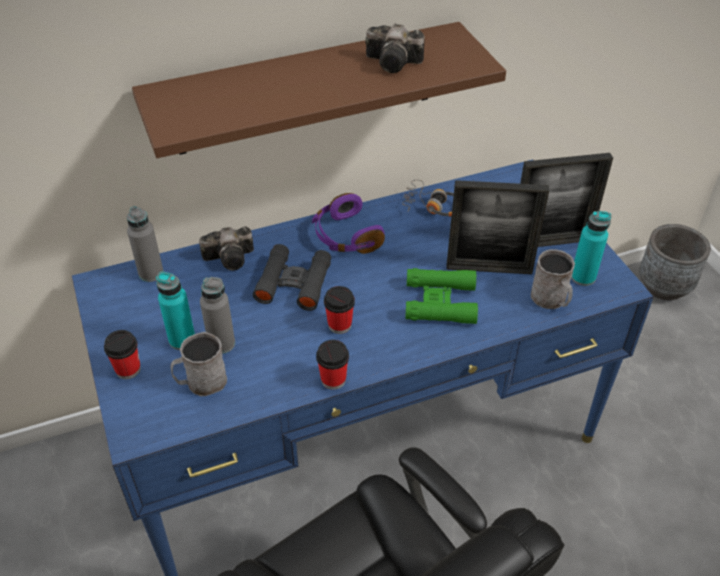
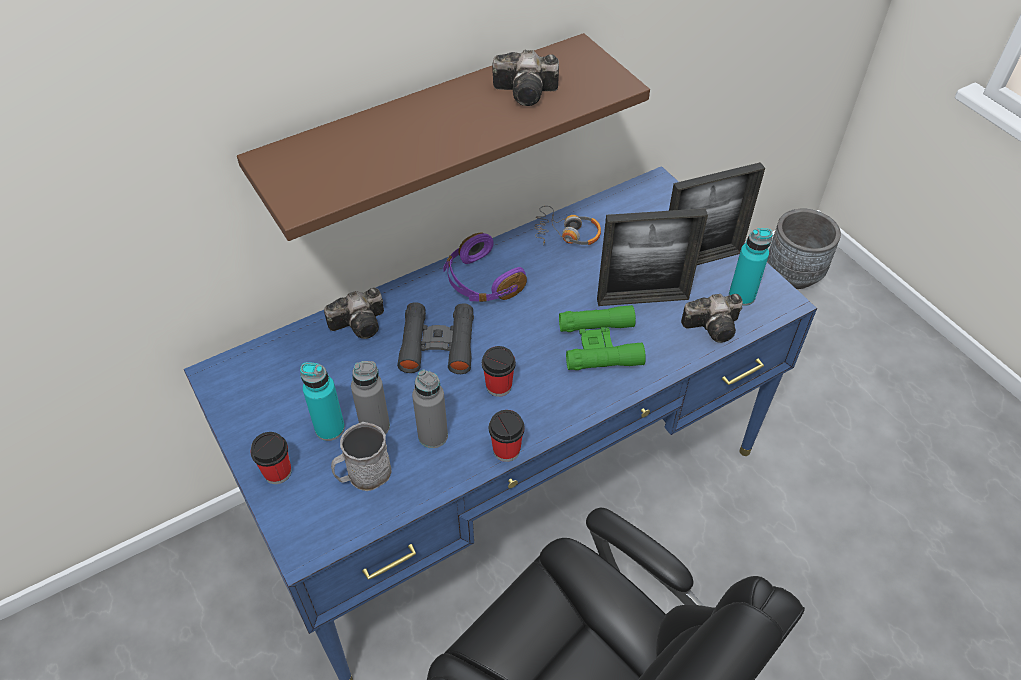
camera: 10 degrees left, 5 degrees up
grey bottle [127,206,164,282] -> grey bottle moved to [412,370,448,448]
grey mug [531,249,575,309] -> camera [681,294,743,343]

